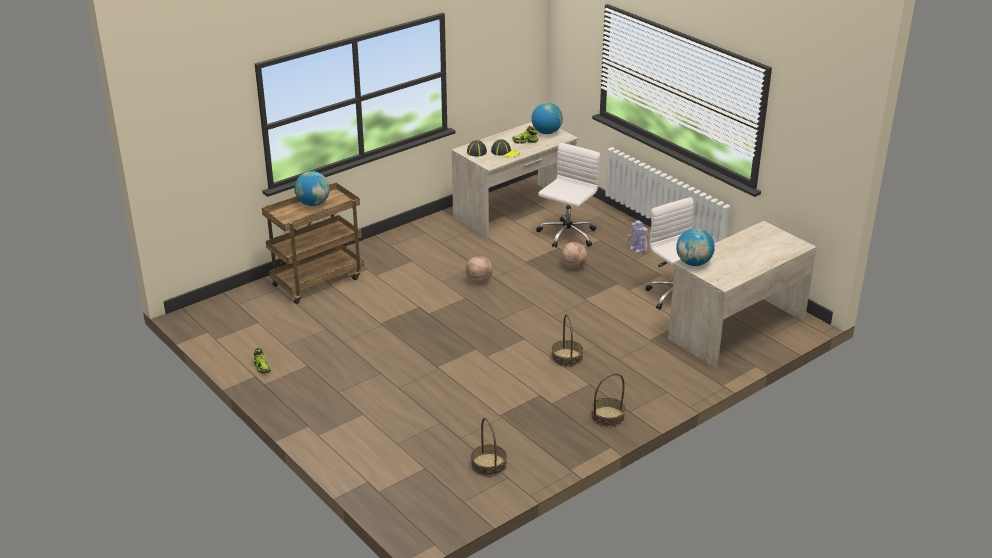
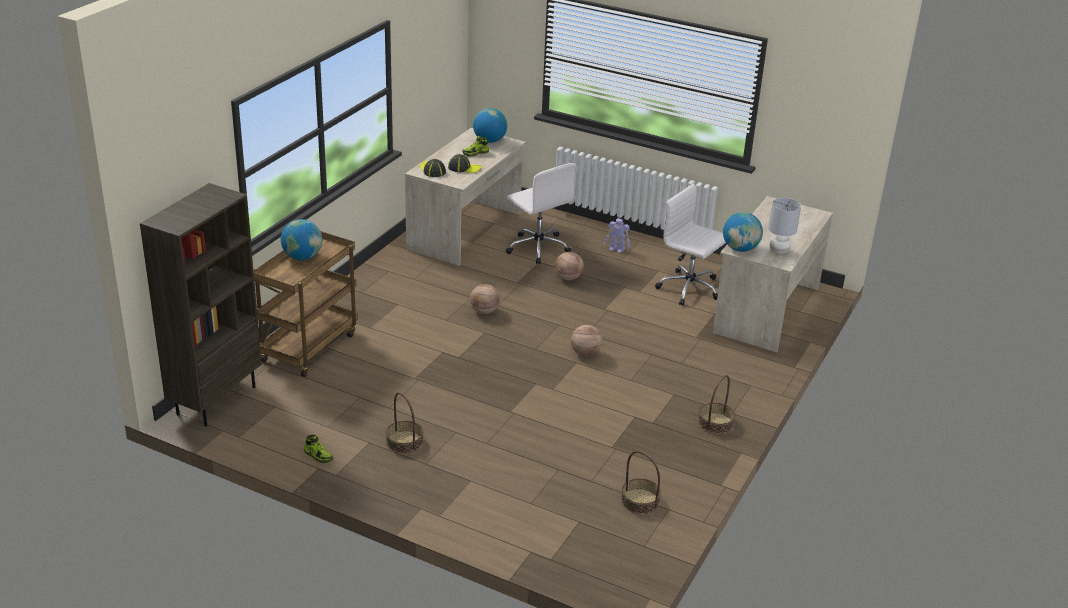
camera: 25 degrees left, 0 degrees up
white office chair [536,143,600,248] -> white office chair turned 135 degrees clockwise [506,163,576,264]
basket [551,314,583,367] -> basket moved to [386,392,424,454]
none -> brown bookcase [140,183,262,427]
none -> basketball [571,325,602,356]
none -> grey table lamp [768,198,801,254]

